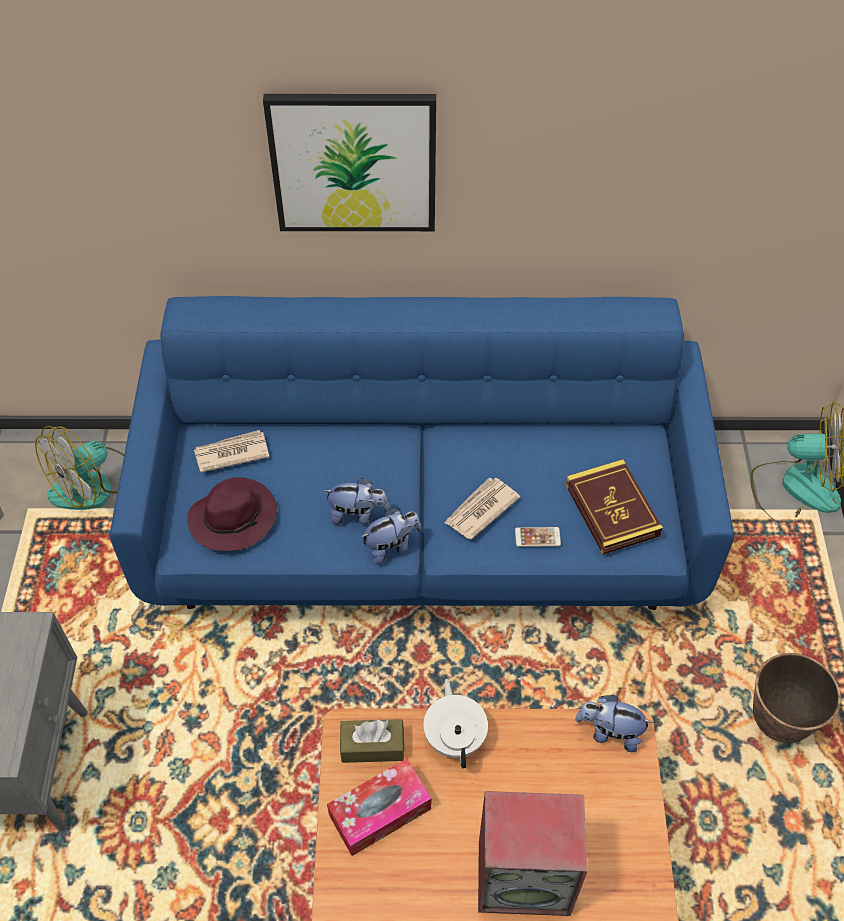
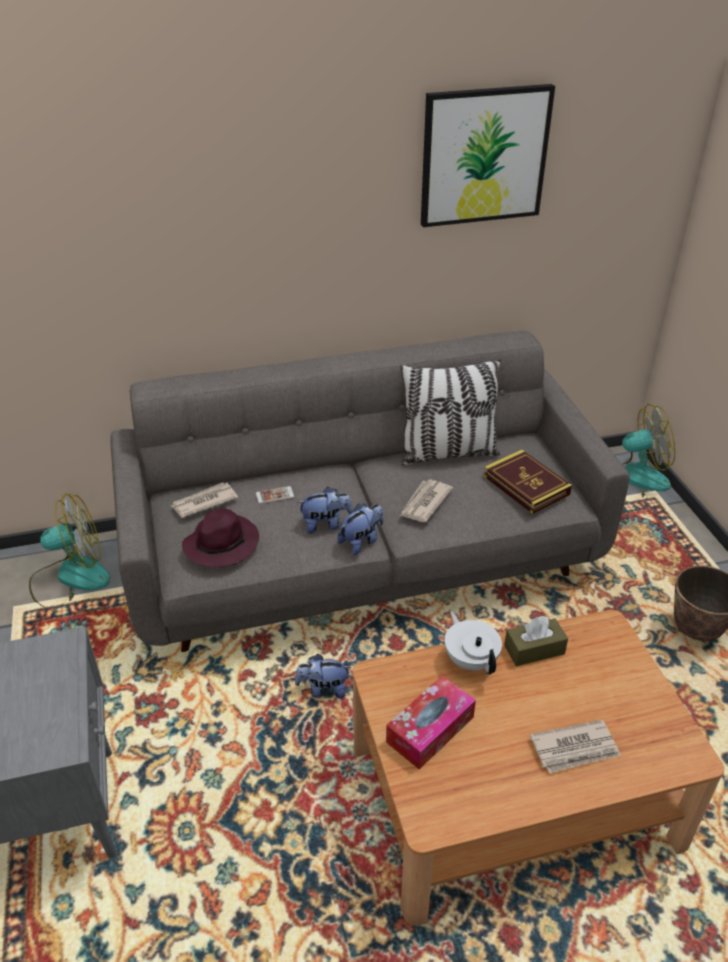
camera: 15 degrees left, 15 degrees down
fan [35,426,124,510] -> fan turned 135 degrees counterclockwise [29,493,110,611]
blue sofa [109,296,734,610] -> grey sofa [111,331,630,652]
picture [263,94,436,231] -> picture moved to [421,84,555,227]
brown tissue box [340,719,404,763] -> brown tissue box moved to [504,616,568,666]
speaker [478,791,588,916] -> newspaper [530,720,621,774]
phone [515,527,561,547] -> phone moved to [256,486,294,504]
plush toy [575,695,654,752] -> plush toy moved to [295,654,351,699]
none -> pillow [400,359,501,465]

